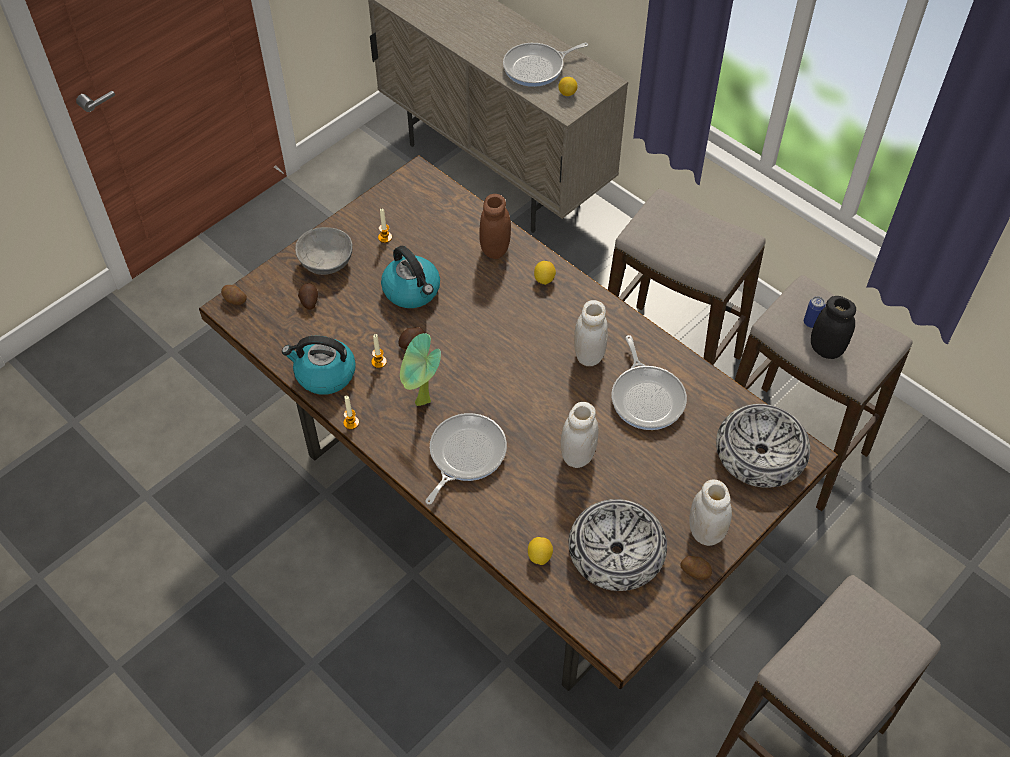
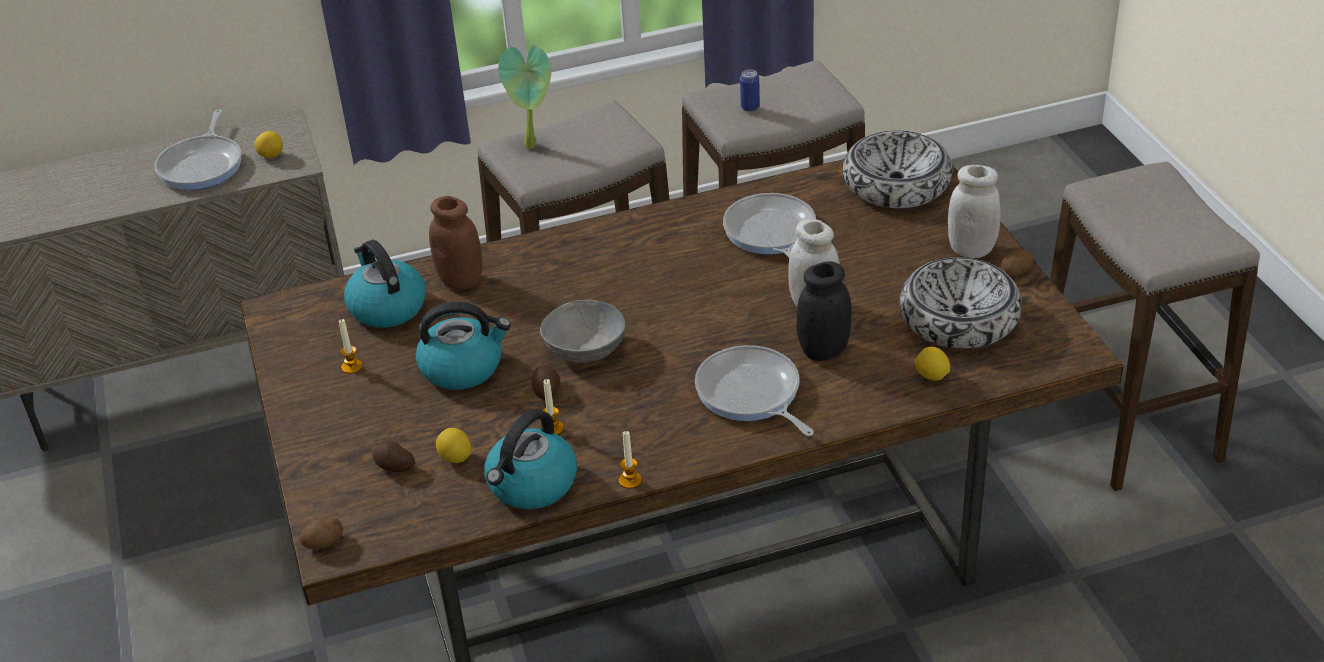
camera: 60 degrees left, 15 degrees down
grey bowl [295,227,353,275] -> grey bowl moved to [540,300,626,362]
potted plant [400,333,441,406] -> potted plant moved to [498,45,551,149]
lemon [534,261,556,285] -> lemon moved to [436,428,471,463]
white jar [574,300,608,366] -> none
frying pan [612,335,687,430] -> frying pan turned 120 degrees counterclockwise [723,193,816,258]
black jar [811,296,856,359] -> black jar moved to [797,261,852,361]
none -> kettle [344,240,426,328]

